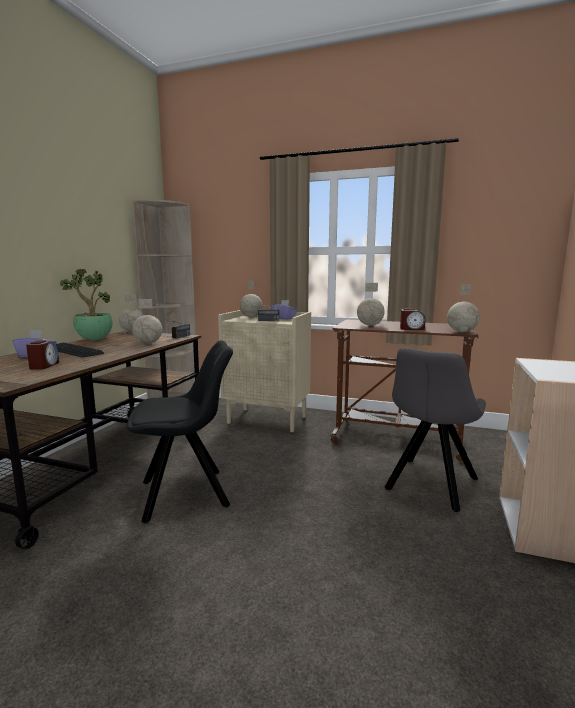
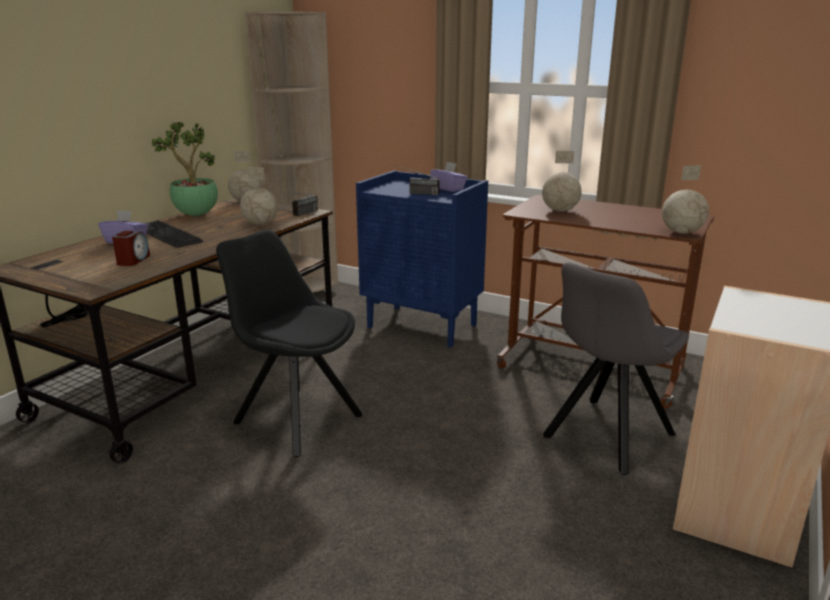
camera: 10 degrees right, 10 degrees up
black chair [127,340,233,523] -> black chair turned 135 degrees counterclockwise [216,230,362,457]
beige cabinet [218,310,311,432] -> blue cabinet [356,170,488,347]
globe [240,281,263,317] -> none
alarm clock [400,309,425,330] -> none

